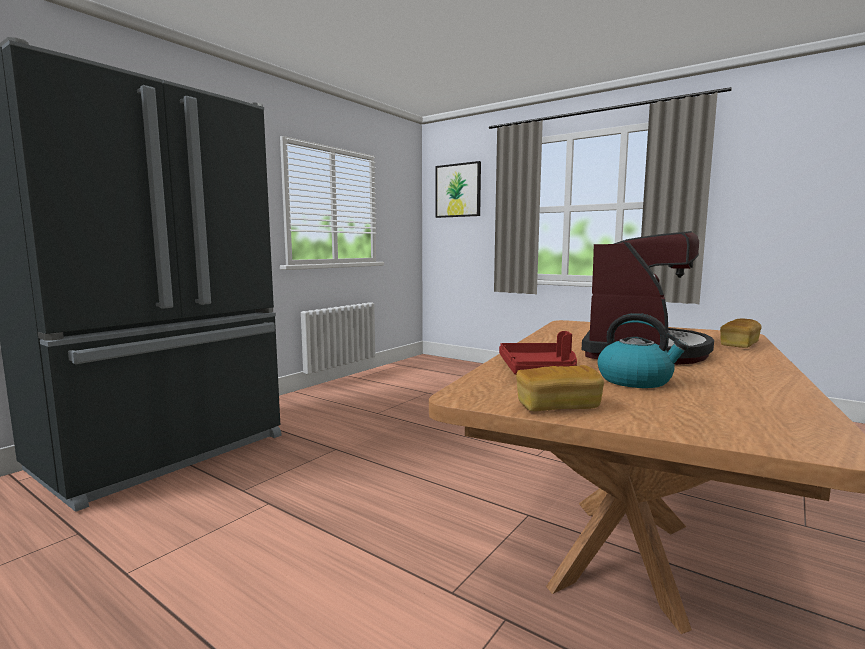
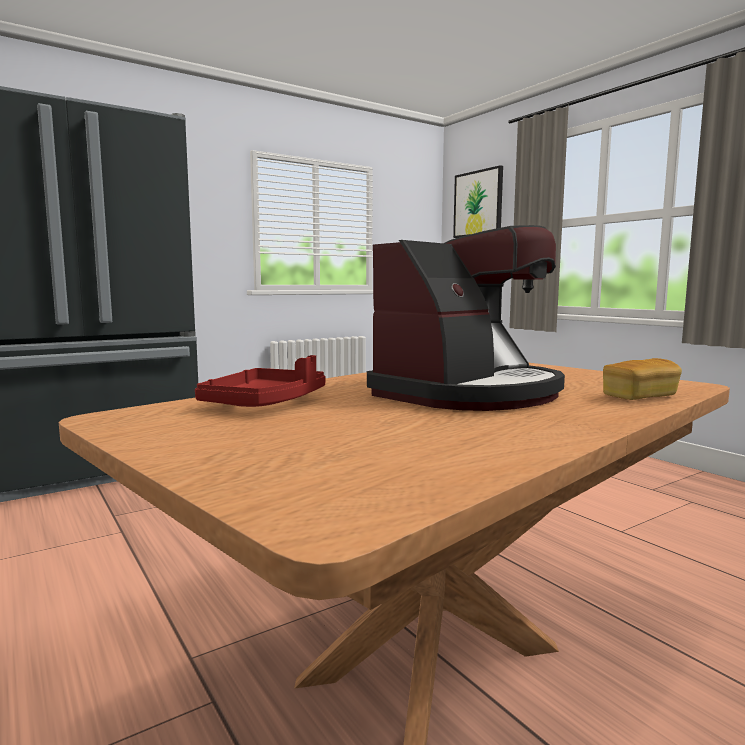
camera: 20 degrees right, 0 degrees up
bread [516,365,604,411] -> none
kettle [597,313,689,388] -> none

